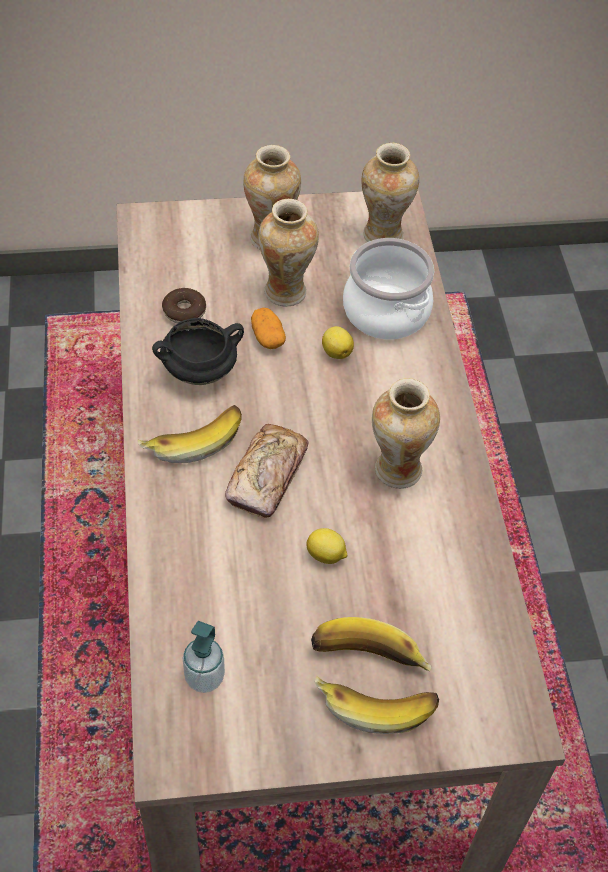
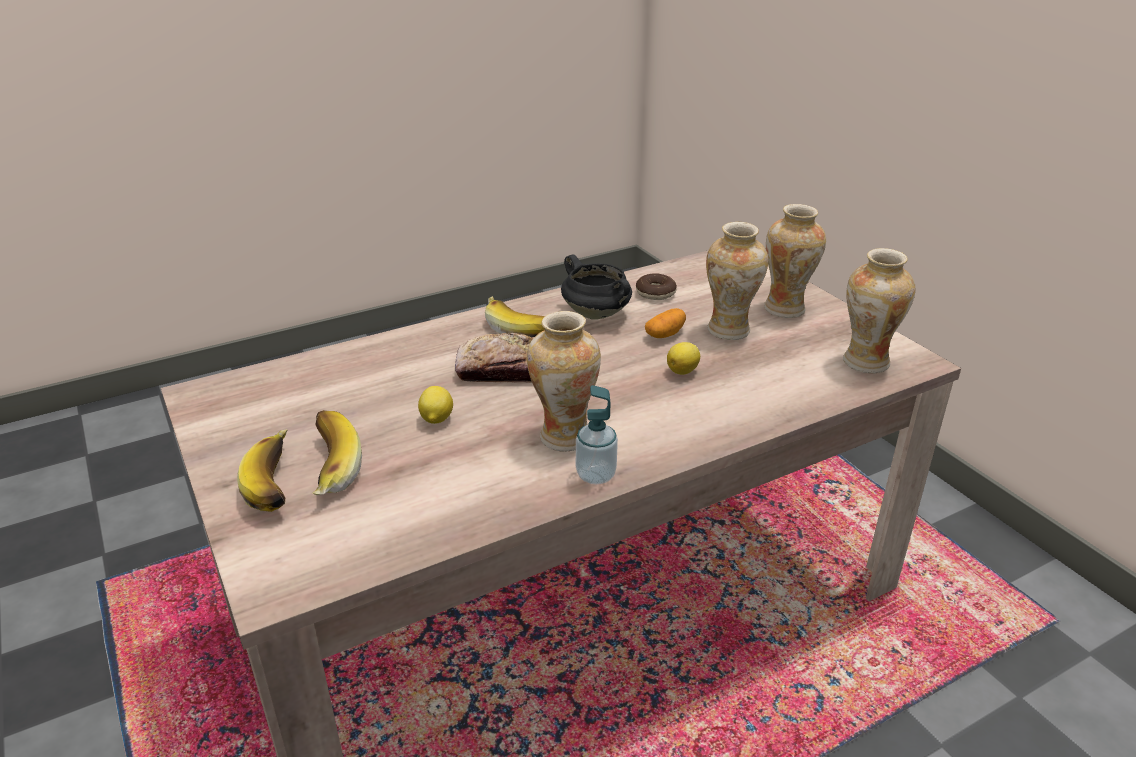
camera: 70 degrees right, 20 degrees down
soap dispenser [183,621,225,693] -> soap dispenser moved to [576,385,618,484]
cooking pot [343,238,434,340] -> none

